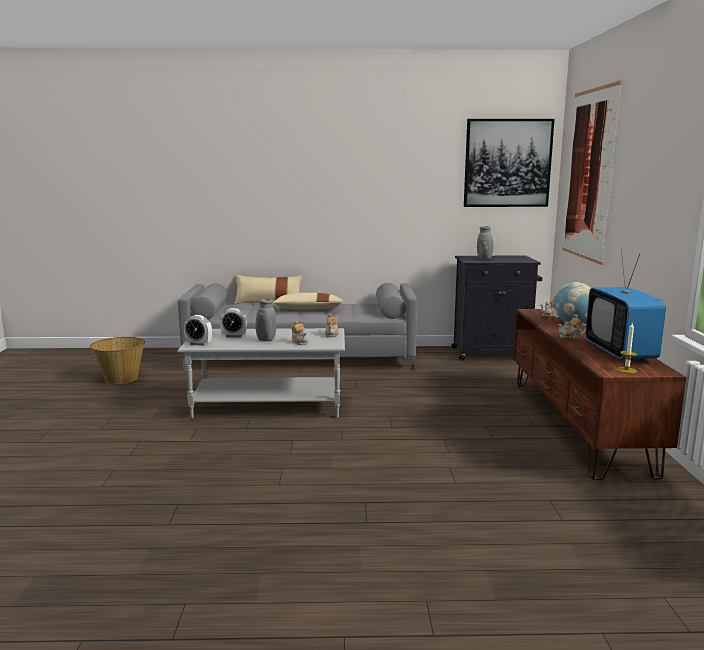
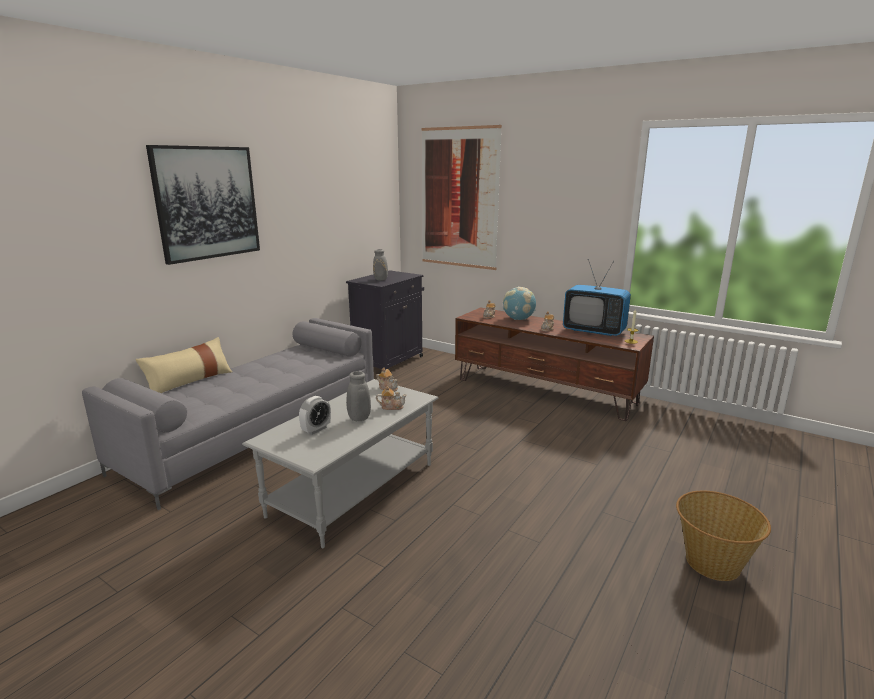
camera: 55 degrees left, 5 degrees up
basket [90,337,145,384] -> basket moved to [676,491,771,581]
alarm clock [184,315,212,346] -> none
beige pillow [273,293,343,310] -> none
picture [464,119,555,207] -> picture moved to [146,145,260,265]

